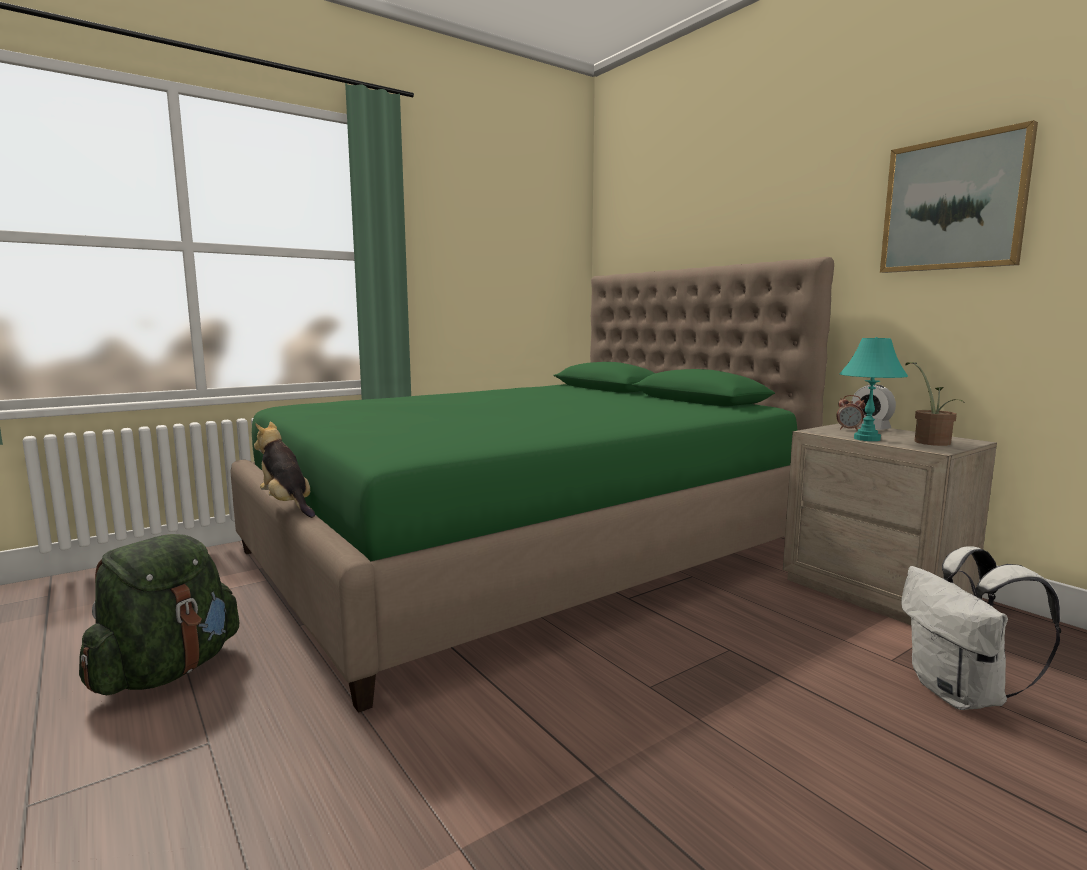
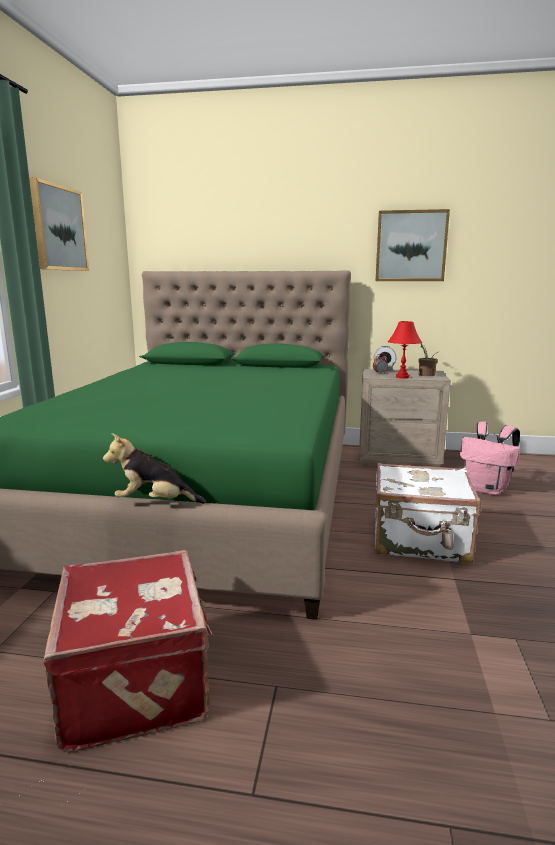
camera: 45 degrees left, 5 degrees up
green backpack [79,534,239,695] -> red suitcase [43,550,212,752]
turquoise table lamp [839,337,908,441] -> red table lamp [388,321,422,379]
white backpack [901,546,1061,710] -> pink backpack [460,421,520,495]
none -> picture [29,177,89,271]
none -> white suitcase [375,463,481,563]

